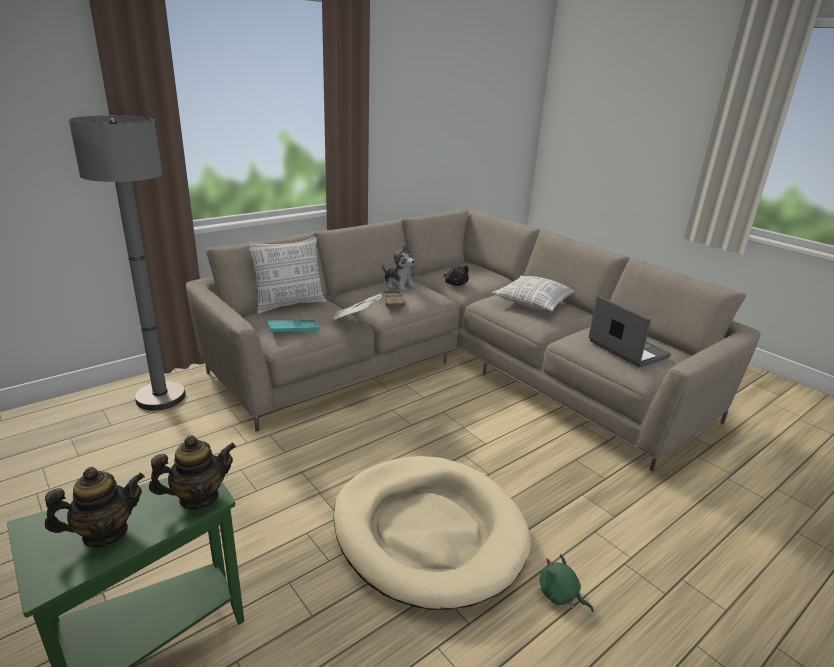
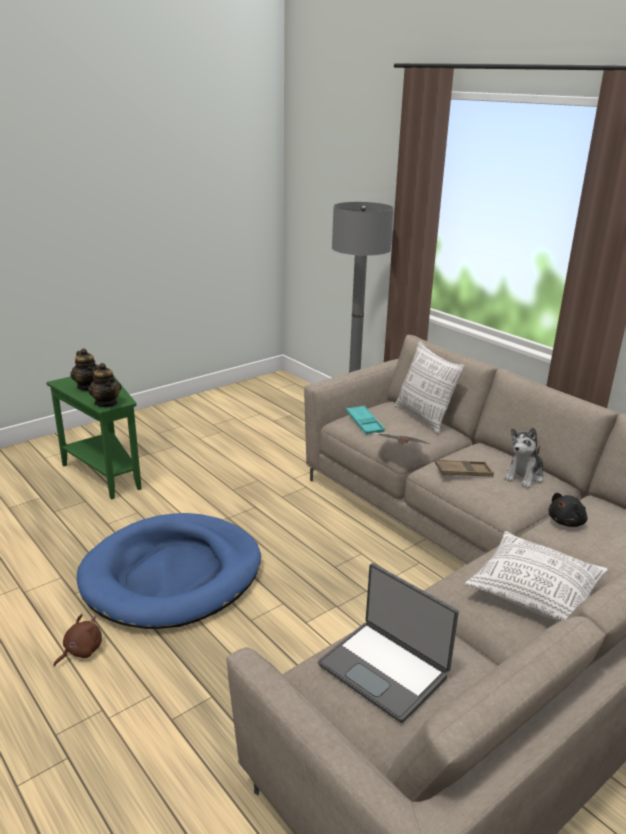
camera: 90 degrees right, 0 degrees up
beige dog bed [333,456,531,610] -> blue dog bed [77,513,261,629]
green plush toy [539,554,594,612] -> brown plush toy [54,614,102,667]
laptop [589,296,671,367] -> laptop turned 75 degrees clockwise [318,563,459,723]

